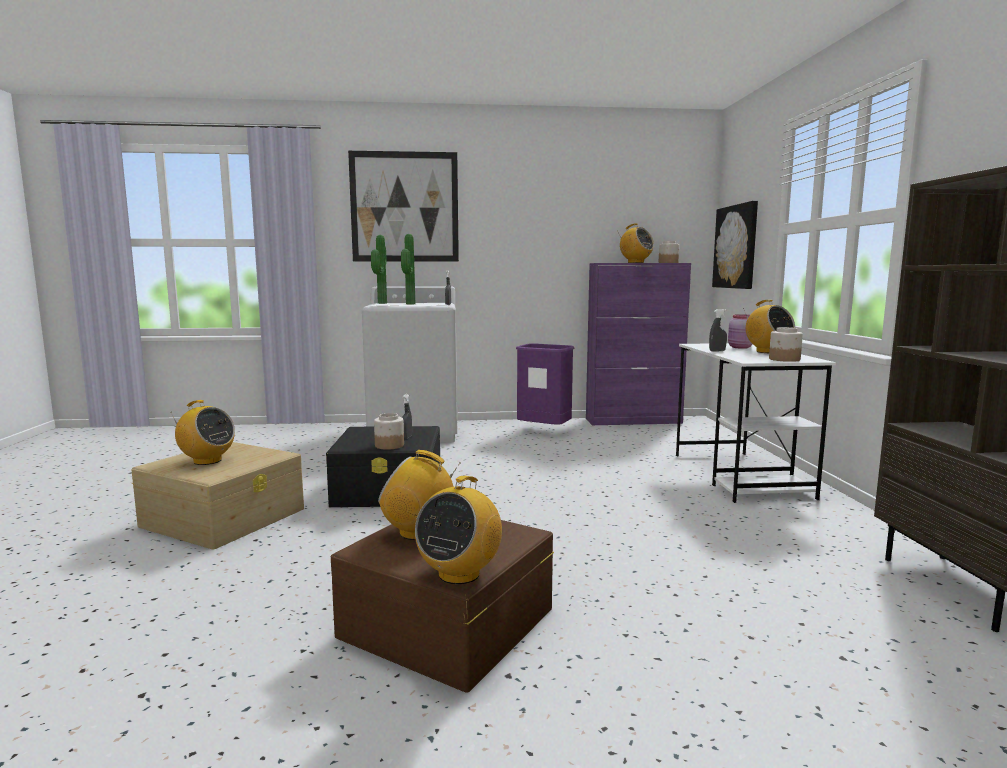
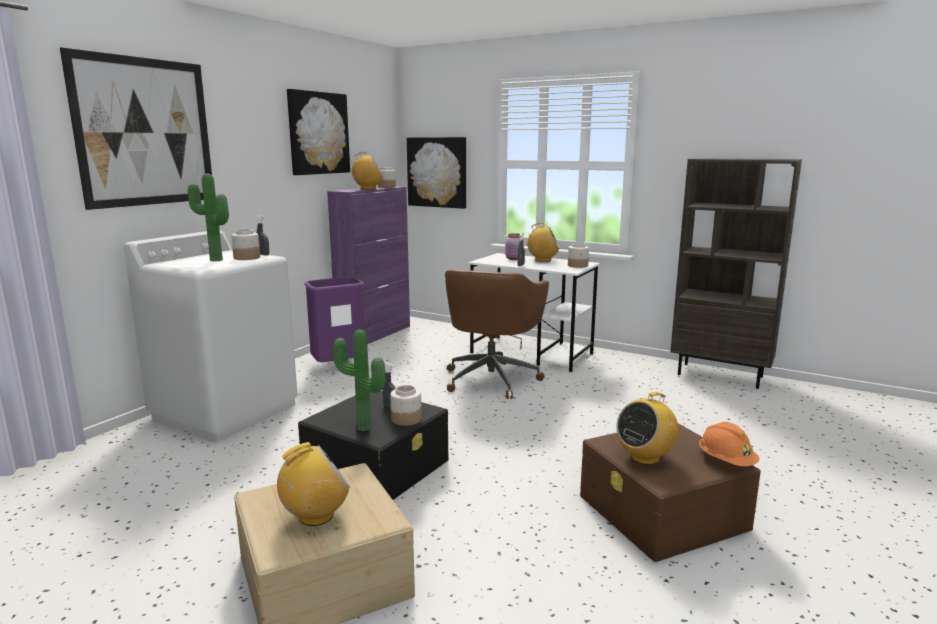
camera: 55 degrees left, 5 degrees up
potted plant [371,235,387,304] -> potted plant moved to [334,330,386,431]
radio [415,475,502,584] -> orange hard hat [699,422,759,466]
none -> jar [231,229,260,260]
none -> picture [287,89,350,175]
none -> brown office chair [445,269,549,399]

